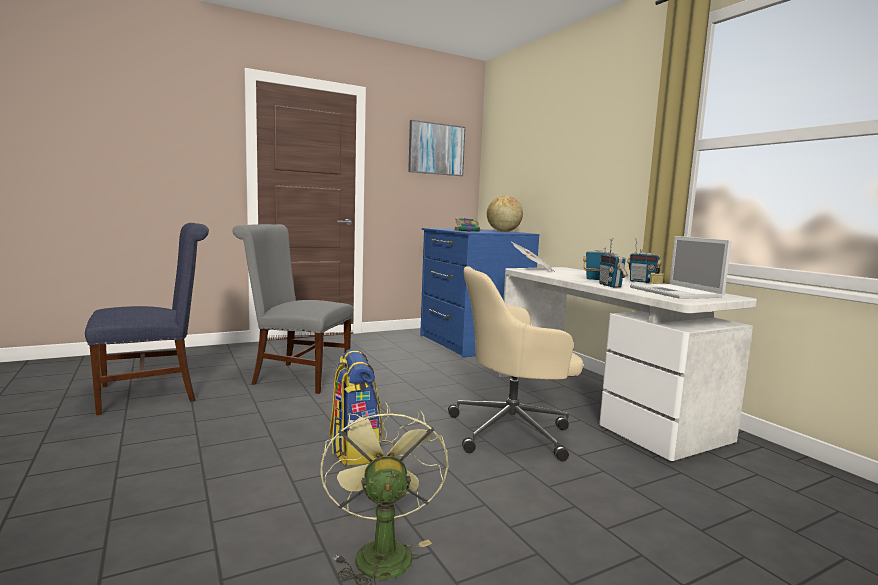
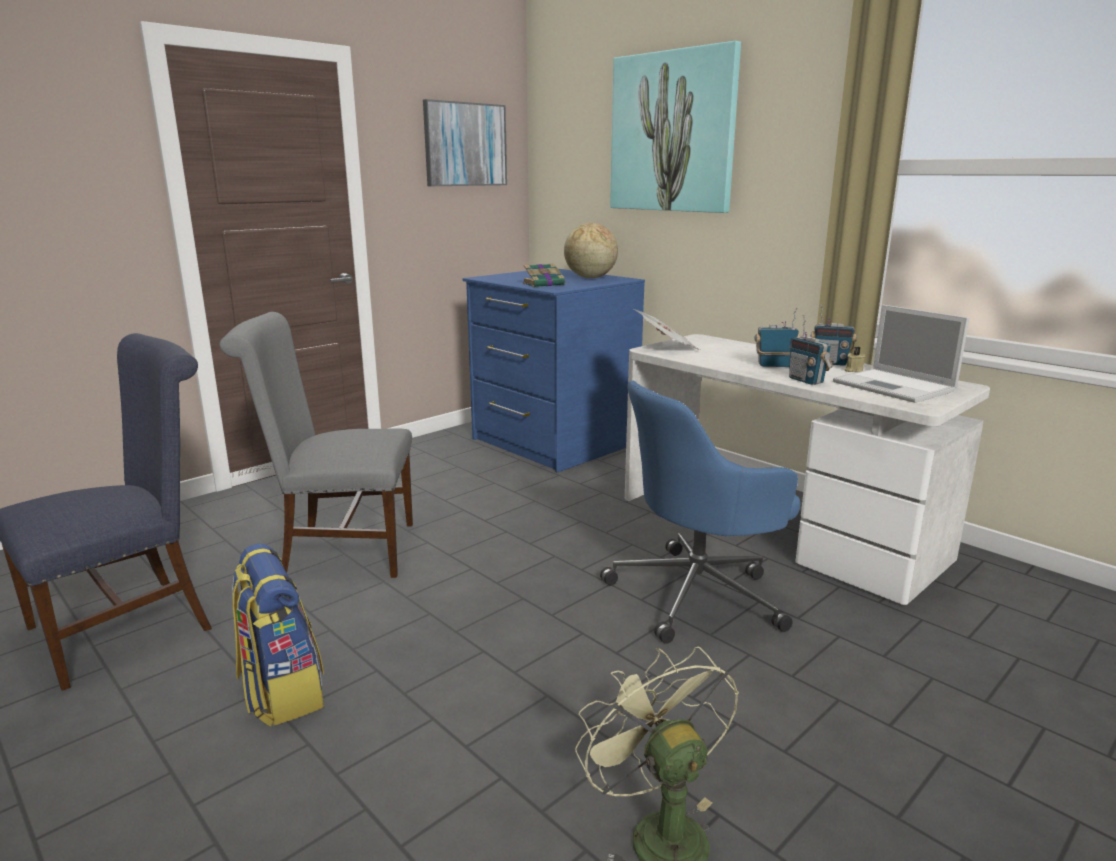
camera: 15 degrees left, 10 degrees up
backpack [329,348,383,465] -> backpack moved to [232,543,324,727]
beige office chair [448,266,583,462] -> blue office chair [600,381,800,644]
none -> picture [610,41,741,213]

